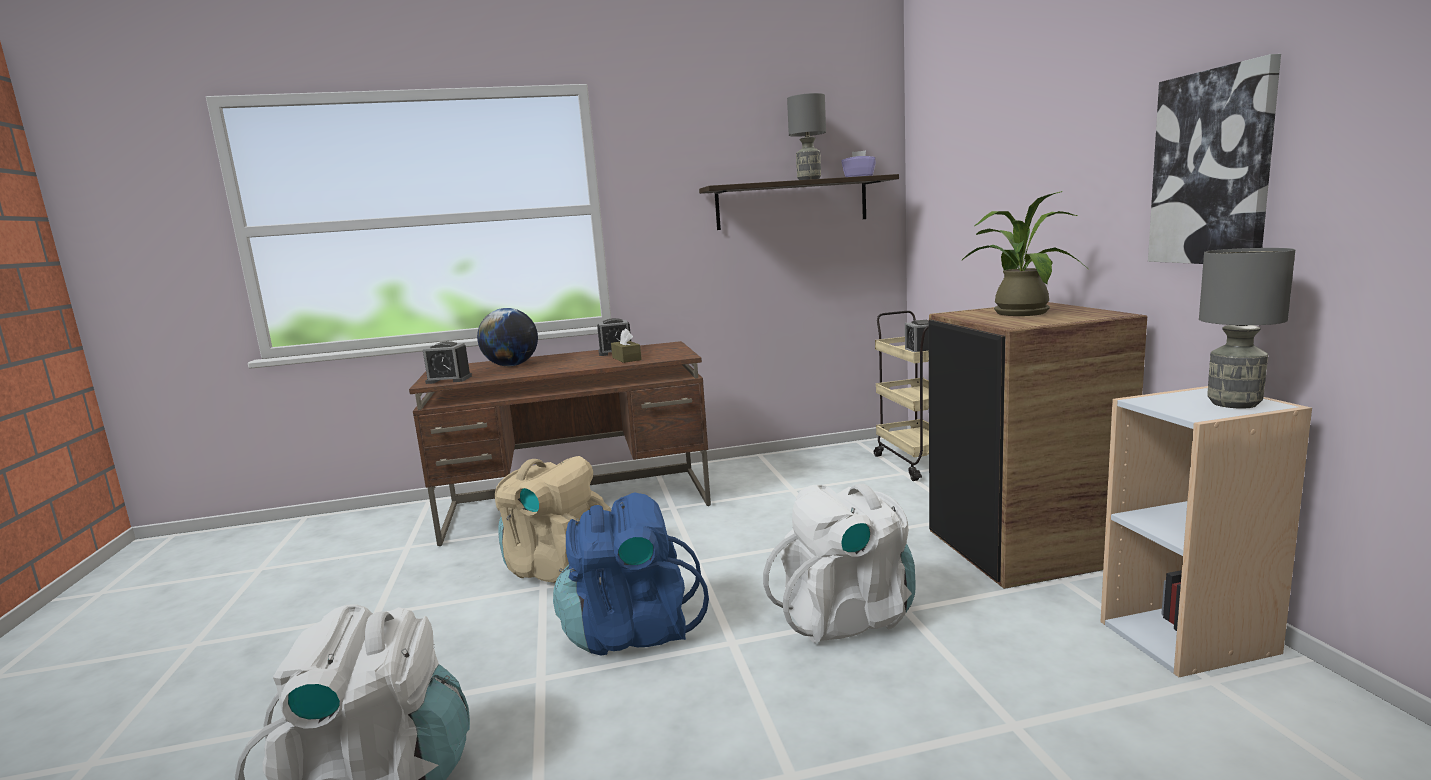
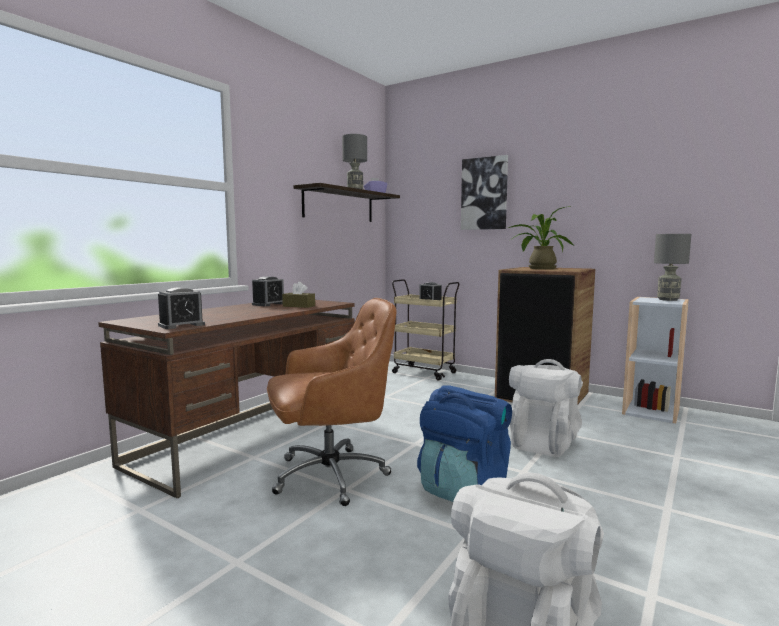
camera: 45 degrees left, 5 degrees down
globe [477,308,538,366] -> none
beige backpack [495,456,611,583] -> brown office chair [267,298,397,506]
picture [1148,54,1281,264] -> picture moved to [461,155,508,230]

